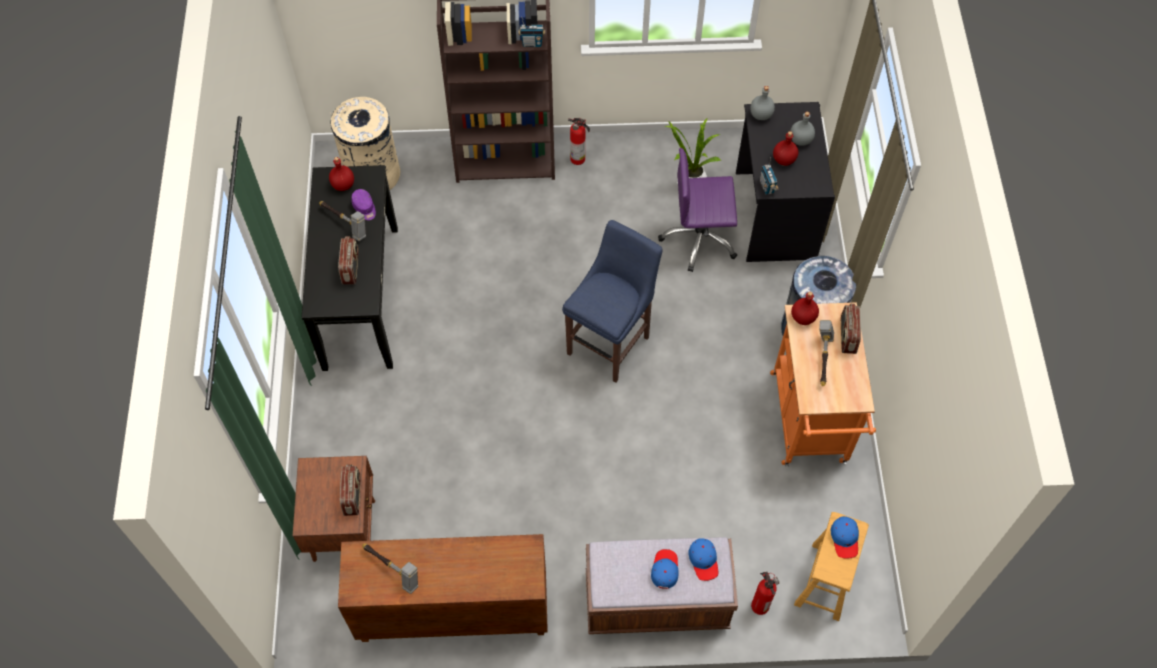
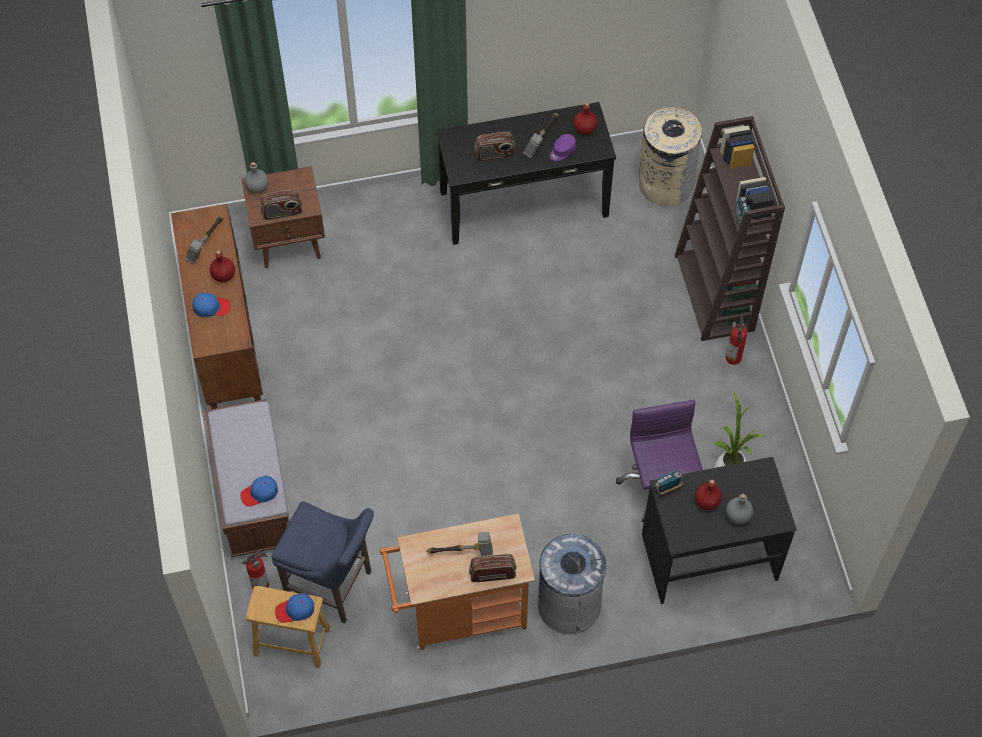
camera: 80 degrees right, 0 degrees up
blue stool [562,220,662,383] -> blue stool moved to [272,501,374,624]
blue cap [651,549,679,589] -> blue cap moved to [192,293,230,317]
grey bottle [750,86,775,120] -> grey bottle moved to [245,162,268,194]
red bottle [791,292,819,325] -> red bottle moved to [210,250,235,283]

